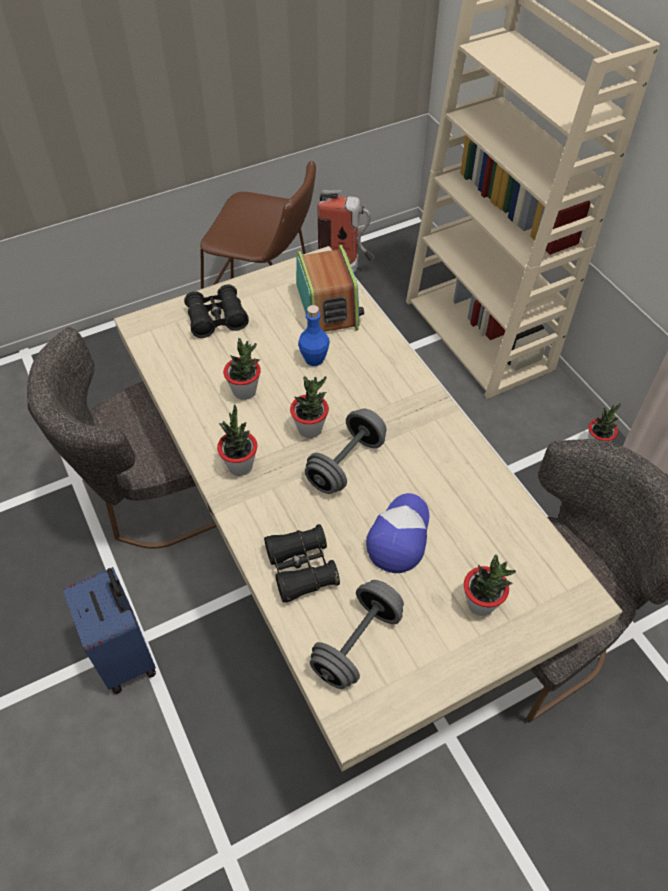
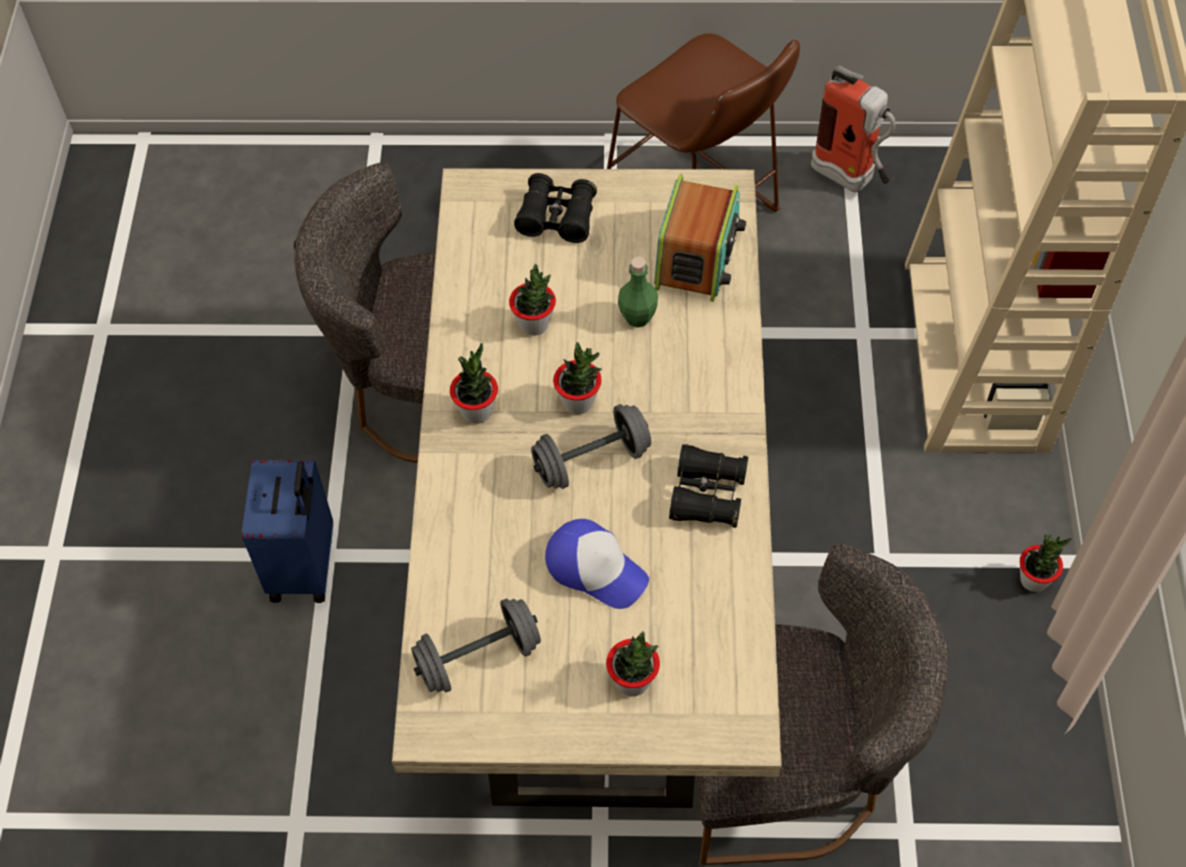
camera: 30 degrees right, 5 degrees up
black binoculars [264,524,340,603] -> black binoculars moved to [669,444,748,528]
blue bottle [298,305,330,366] -> green bottle [618,257,658,328]
cap [366,493,429,573] -> cap turned 75 degrees clockwise [545,519,649,609]

